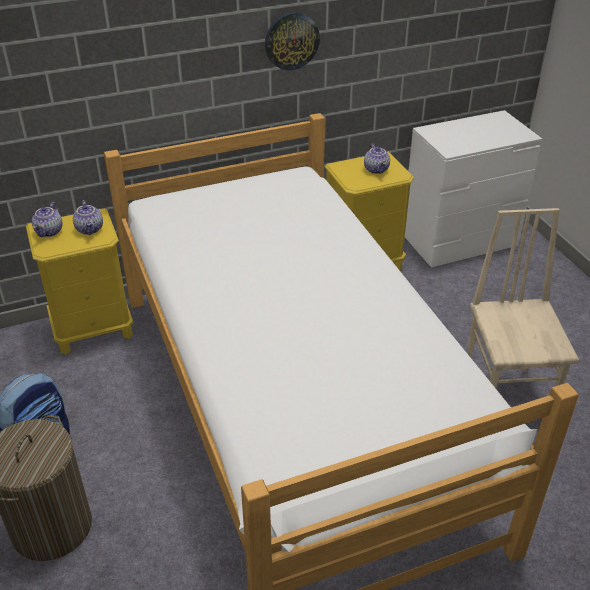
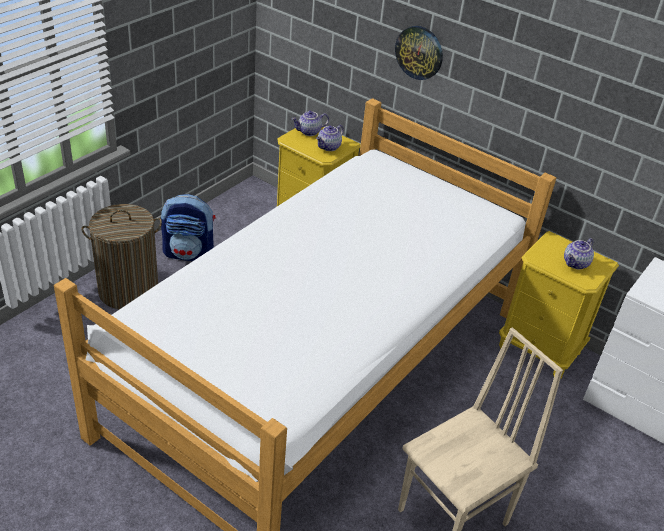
camera: 55 degrees right, 0 degrees up
wall clock [265,12,320,70] -> wall clock moved to [395,26,443,80]

